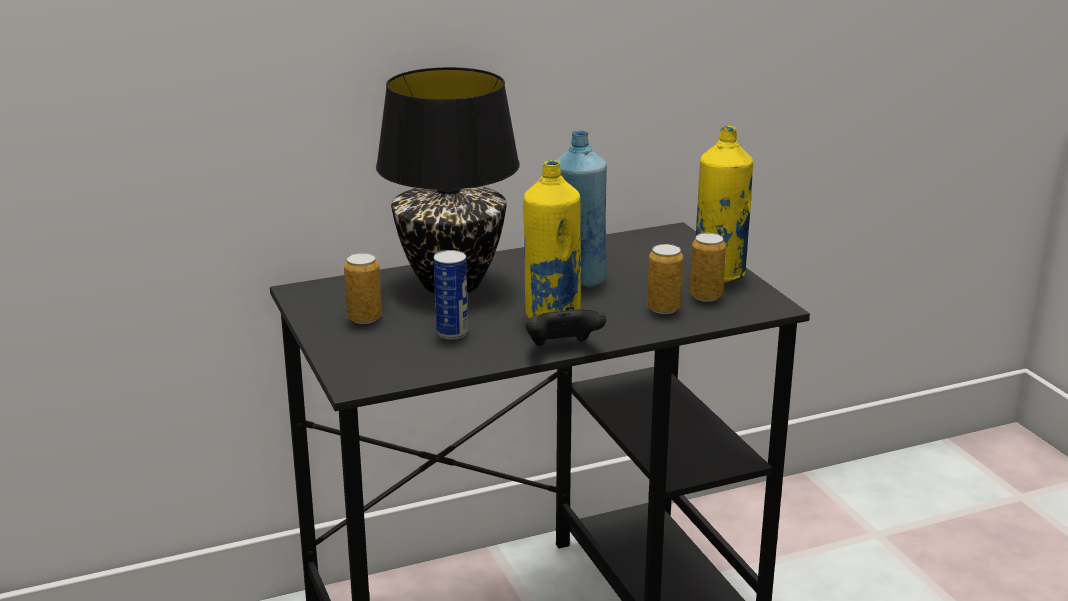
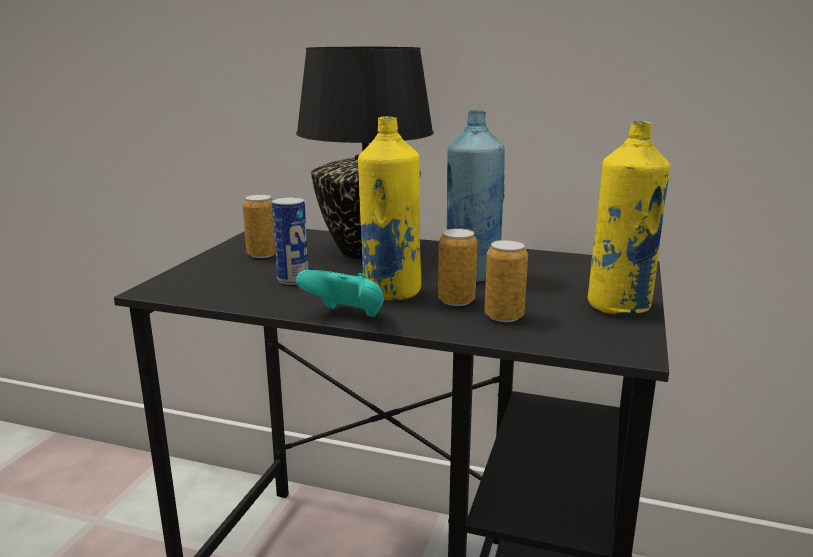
camera: 40 degrees right, 5 degrees down
black game controller [526,306,606,346] -> turquoise game controller [296,270,384,317]
can [689,233,726,302] -> can moved to [438,228,478,306]

